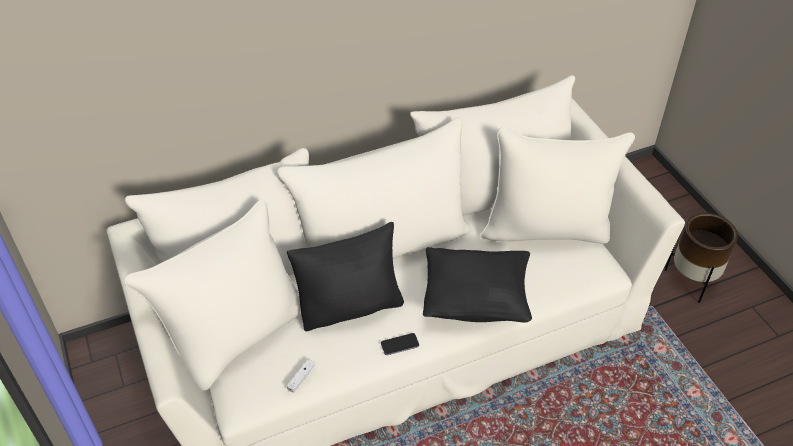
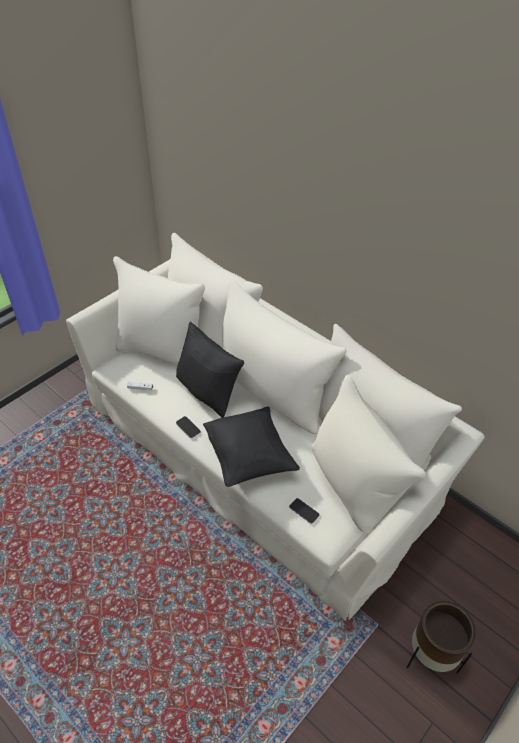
camera: 65 degrees right, 0 degrees up
none -> phone [289,498,319,524]

